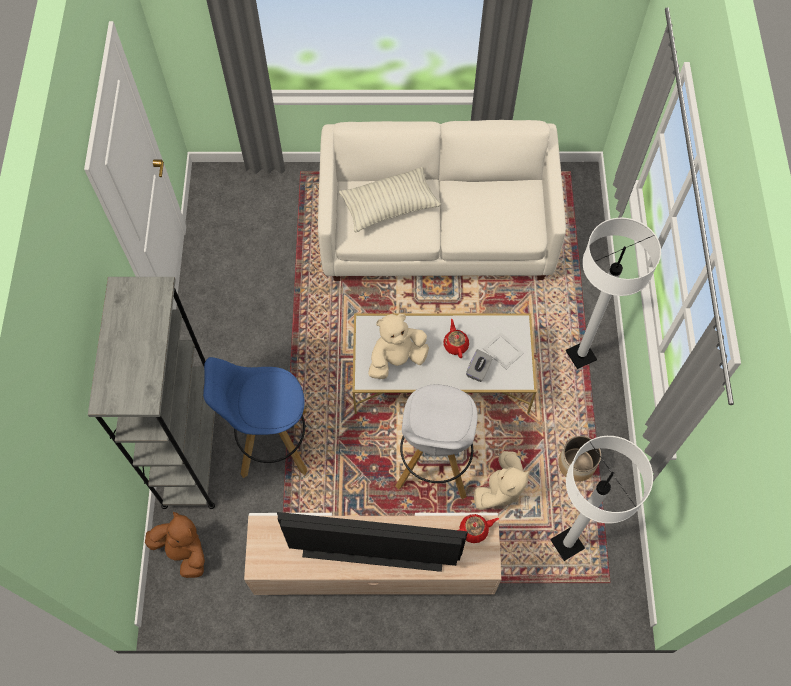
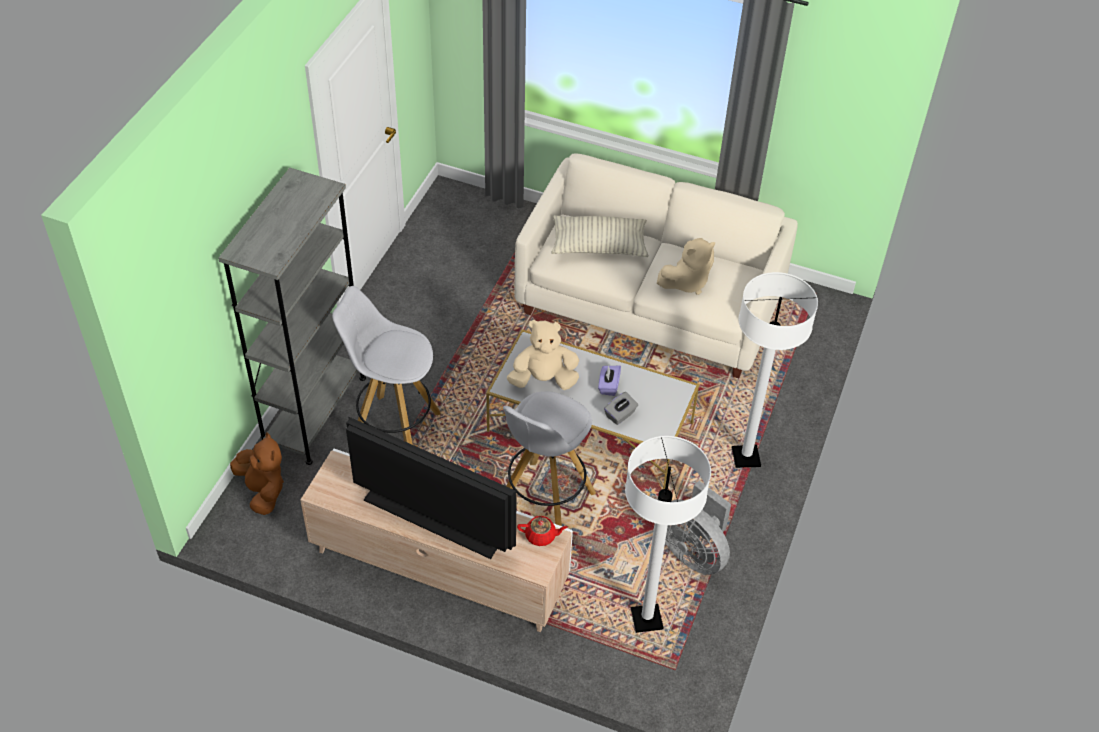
camera: 20 degrees right, 15 degrees down
blue stool [203,357,308,478] -> white stool [332,286,441,445]
red teapot [443,319,469,358] -> purple tissue box [598,365,621,396]
beige plush toy [474,451,530,510] -> beige plush toy moved to [657,238,715,295]
picture frame [483,332,524,369] -> none
planter [558,436,601,482] -> grey fan [665,481,731,575]

